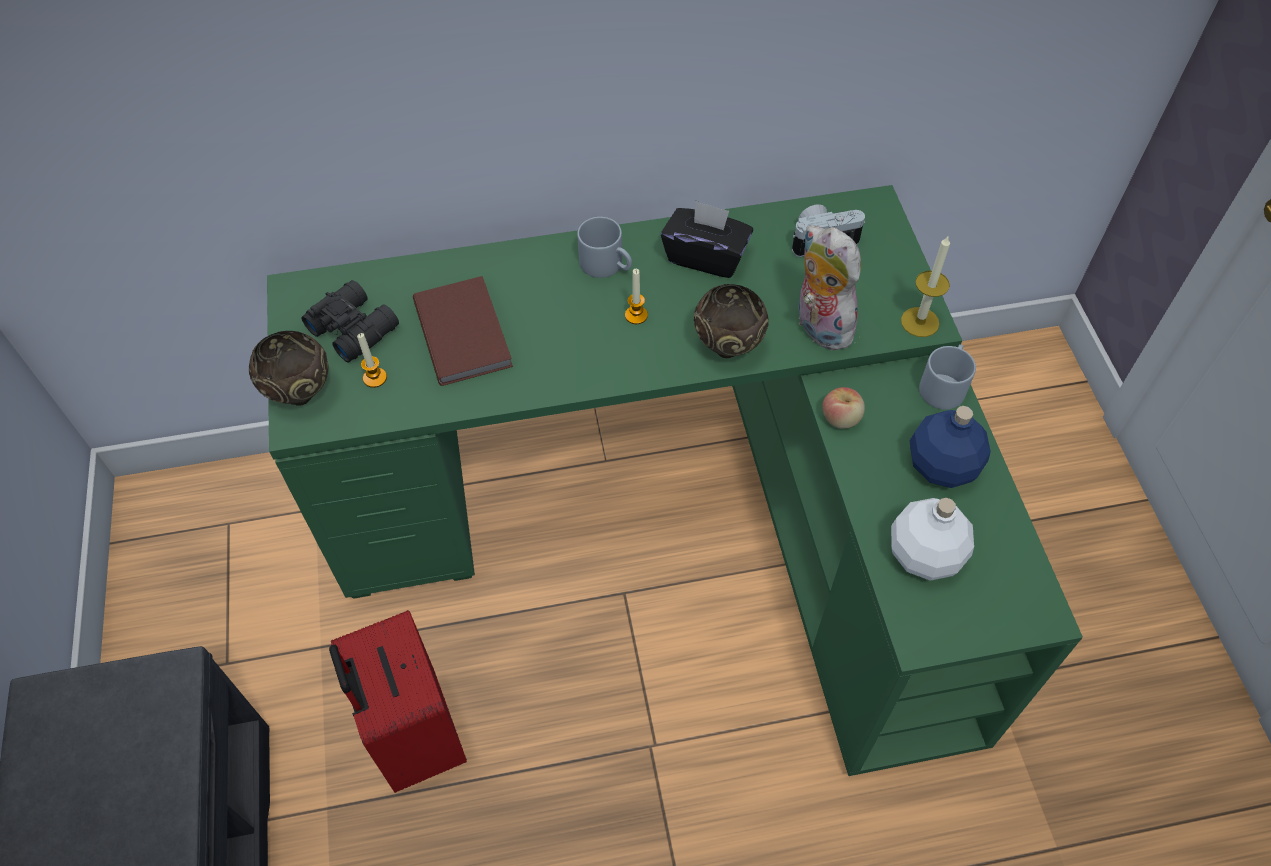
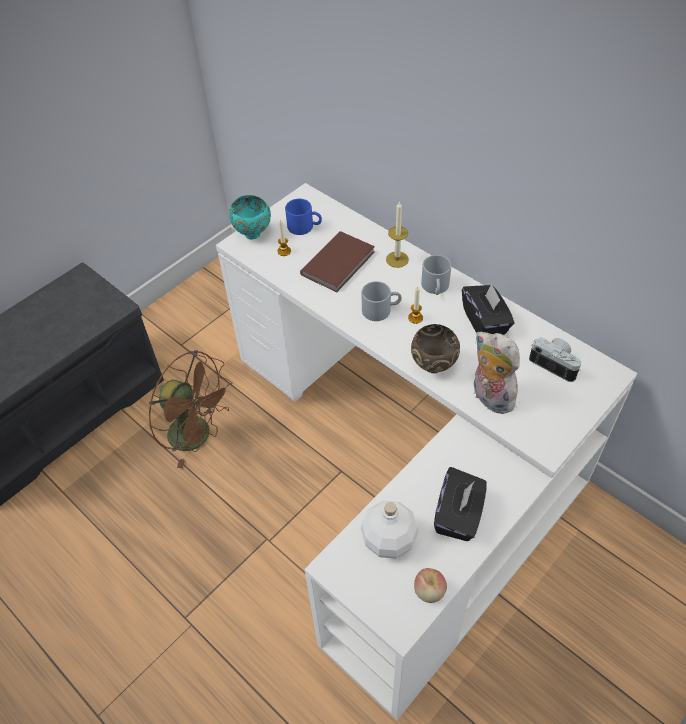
camera: 55 degrees right, 5 degrees down
brown bowl [249,331,329,406] -> turquoise bowl [229,195,271,240]
green desk [267,185,1083,776] -> white desk [216,183,638,721]
black binoculars [301,280,399,362] -> blue mug [285,199,322,235]
red suitcase [329,610,467,793] -> brown fan [149,350,232,468]
plush toy [798,225,861,351] -> plush toy turned 60 degrees counterclockwise [474,332,520,414]
apple [822,387,865,429] -> apple moved to [414,568,447,603]
candle [901,235,950,337] -> candle moved to [386,201,409,268]
blue bottle [910,406,991,488] -> black tissue box [434,467,487,541]
grey mug [919,344,976,410] -> grey mug moved to [362,281,402,321]

